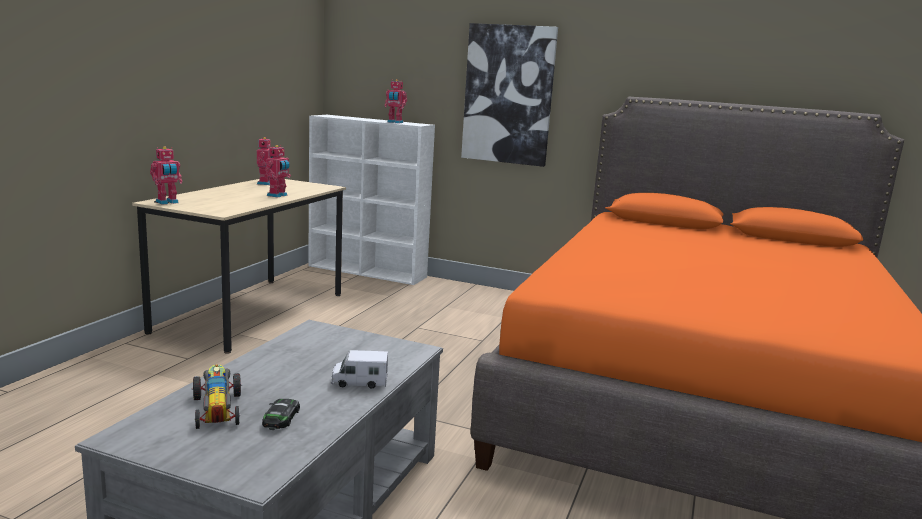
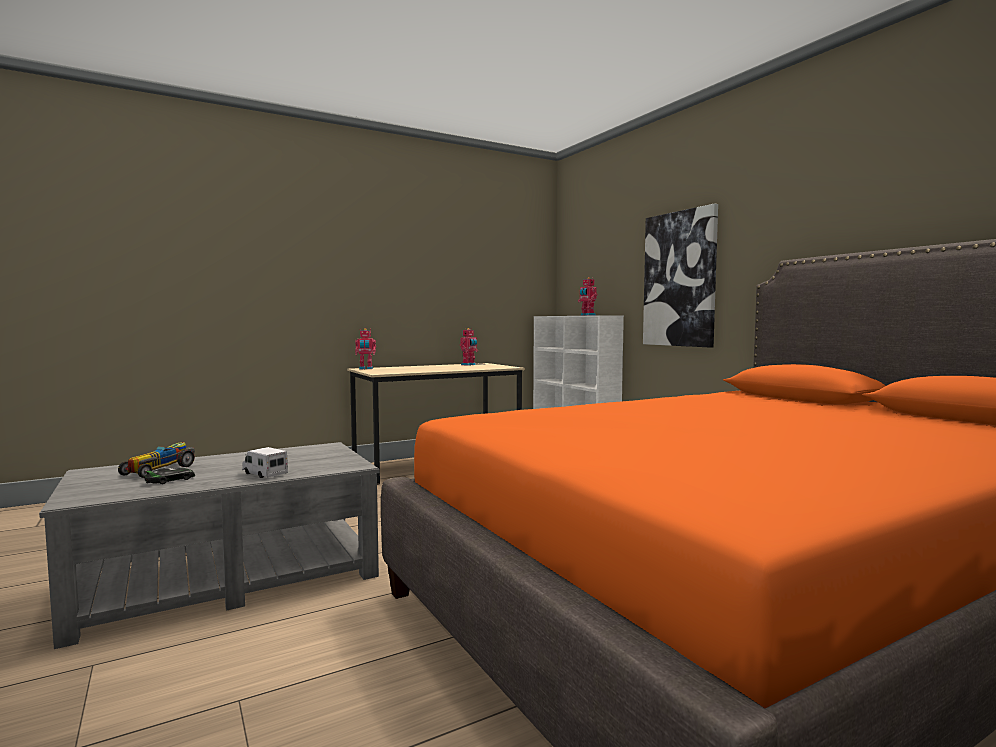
camera: 40 degrees right, 10 degrees down
toy robot [265,145,291,198] -> none

